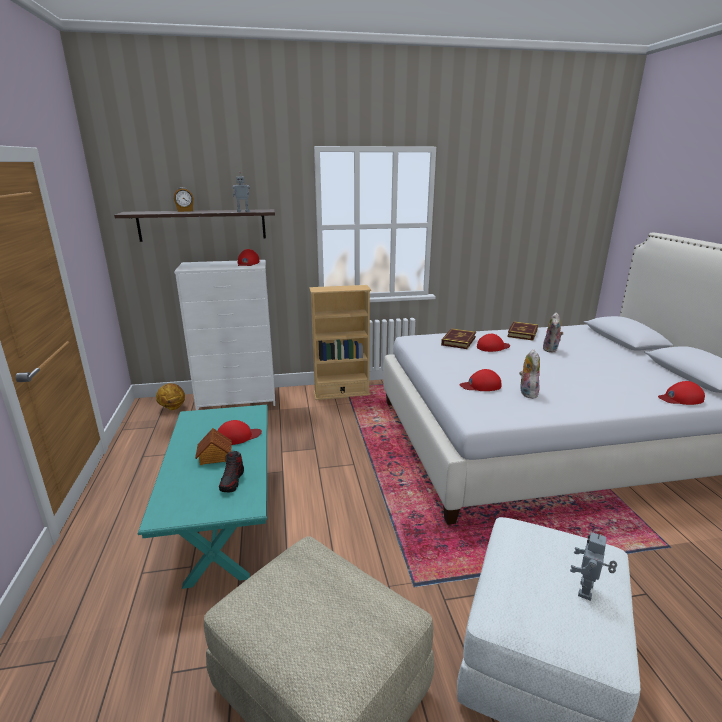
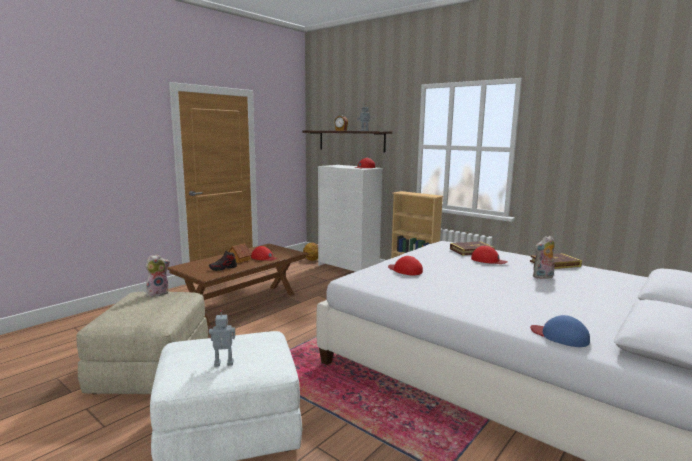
camera: 50 degrees right, 10 degrees down
turquoise coffee table [138,405,267,589] -> brown coffee table [167,244,308,326]
plush toy [519,349,540,399] -> plush toy moved to [146,255,170,297]
red cap [658,381,705,405] -> blue cap [530,315,590,347]

